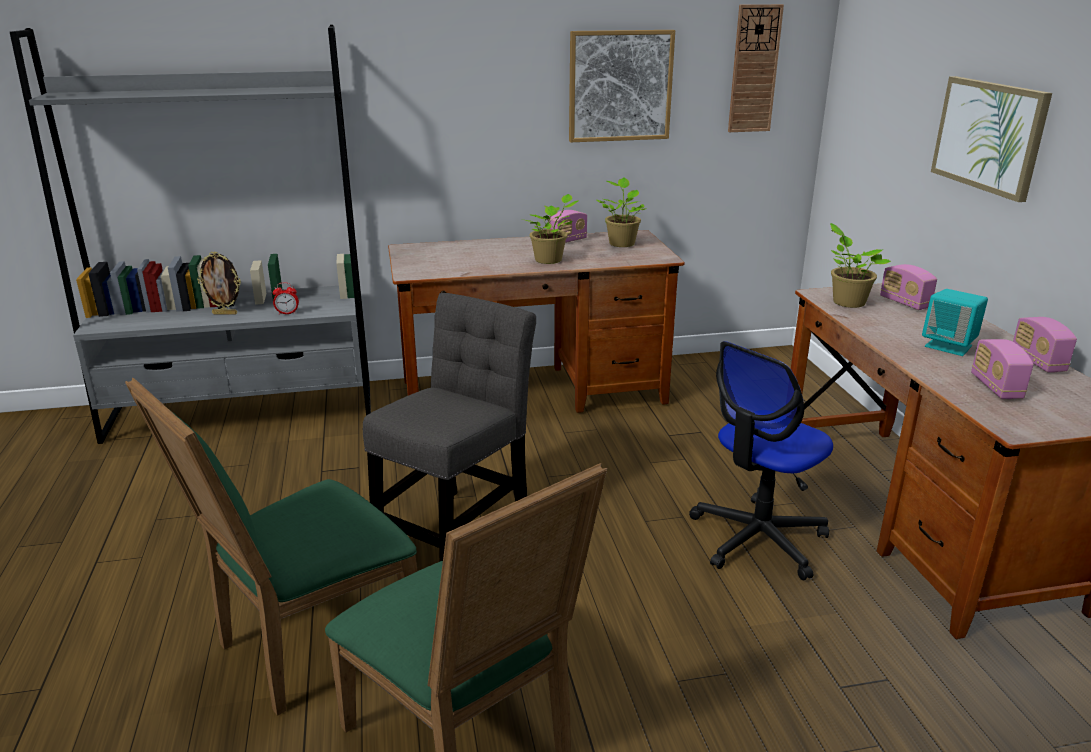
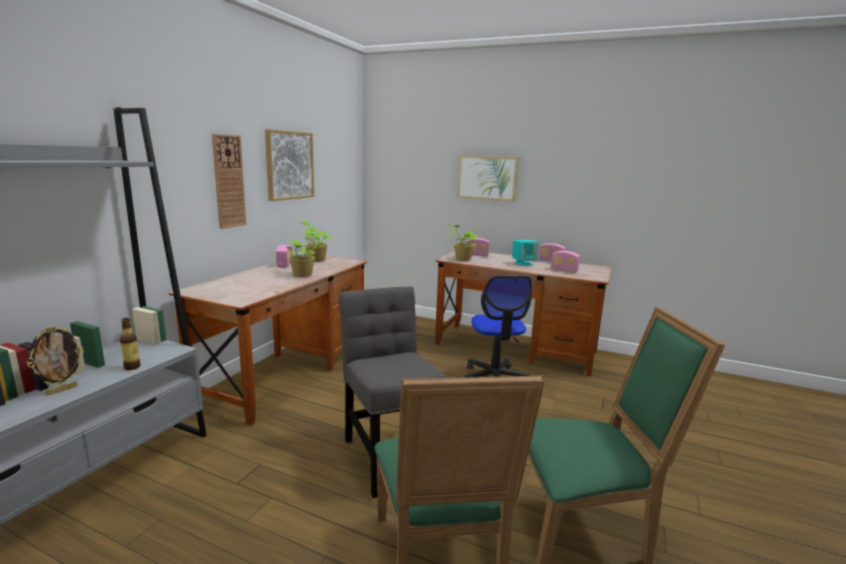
camera: 55 degrees left, 10 degrees down
alarm clock [273,283,299,315] -> bottle [120,318,141,370]
wall clock [728,4,784,132] -> wall clock moved to [212,134,247,229]

